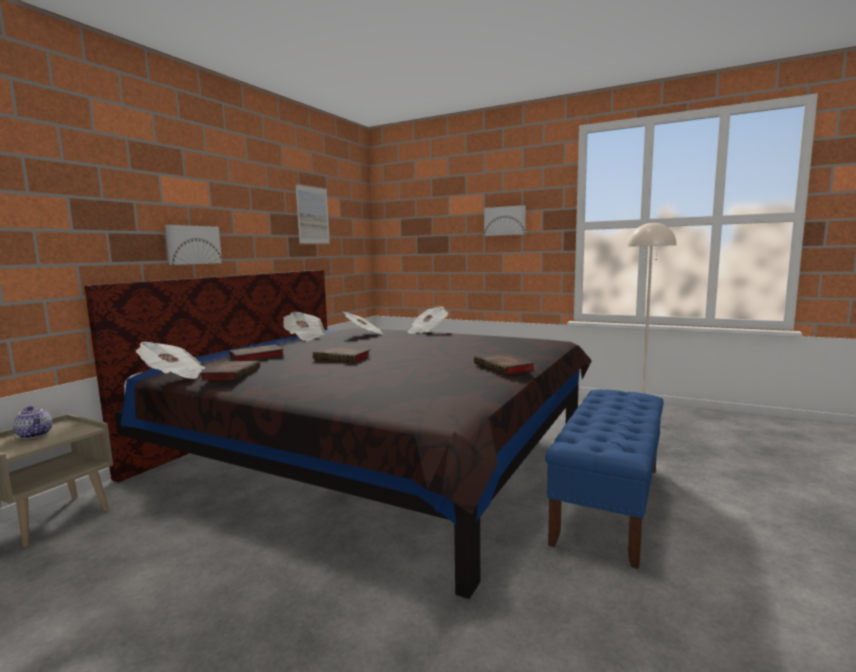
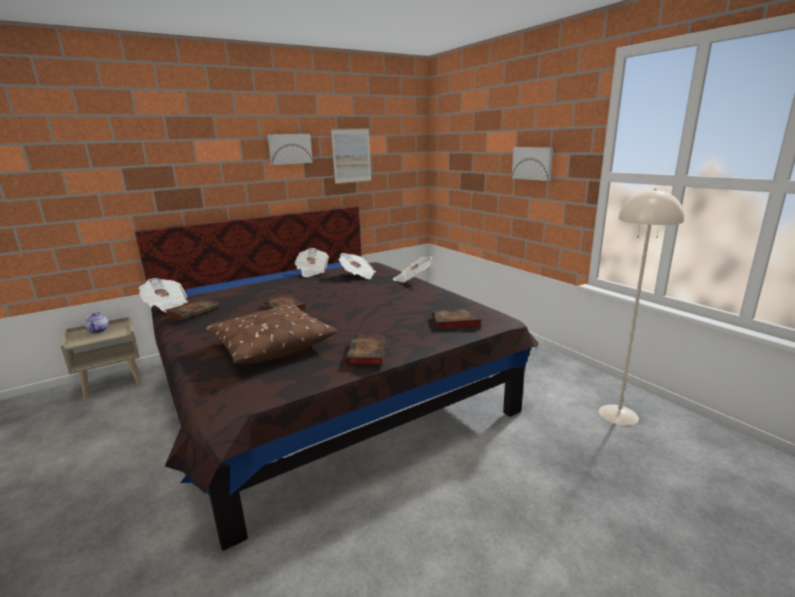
camera: 30 degrees right, 10 degrees up
picture [165,225,222,265] -> picture moved to [268,134,313,165]
book [230,344,285,361] -> book moved to [432,309,482,329]
blue bench [545,389,664,569] -> none
none -> brown pillow [205,305,337,364]

